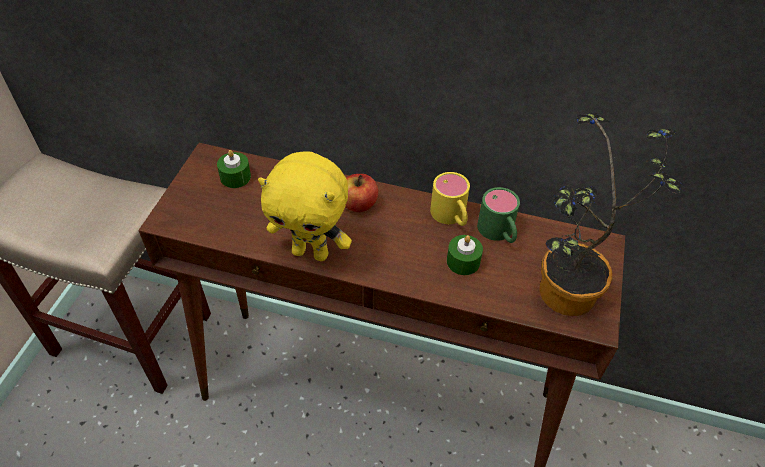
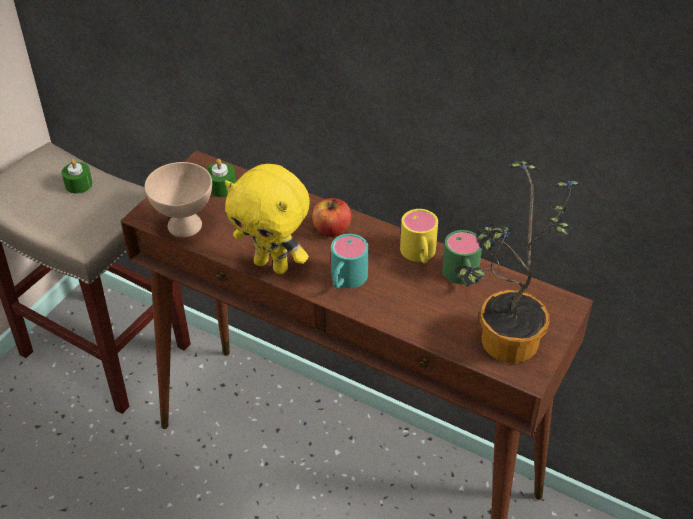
camera: 15 degrees right, 5 degrees down
green candle [447,235,483,275] -> green candle moved to [62,159,93,194]
none -> beige bowl [145,162,212,238]
none -> turquoise mug [331,234,369,289]

